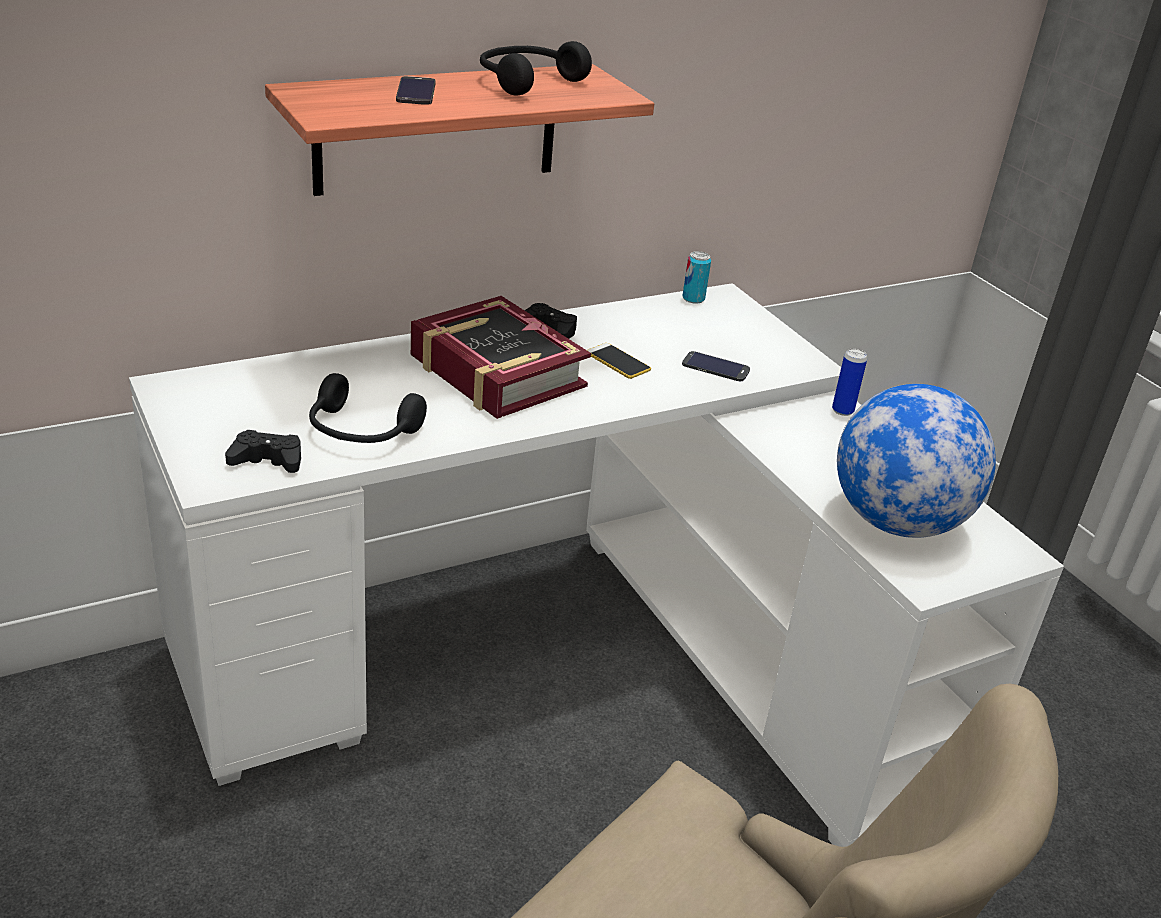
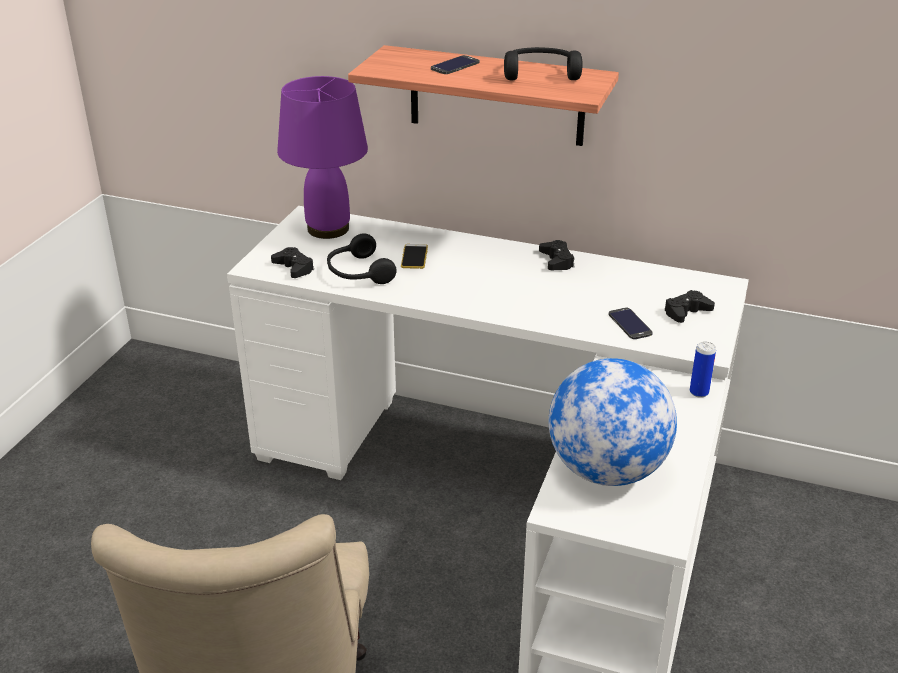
camera: 50 degrees right, 0 degrees up
book [411,296,591,419] -> none
phone [587,343,651,379] -> phone moved to [401,244,428,269]
can [682,251,711,304] -> none
none -> purple table lamp [277,76,368,239]
none -> black game controller [664,290,715,323]

